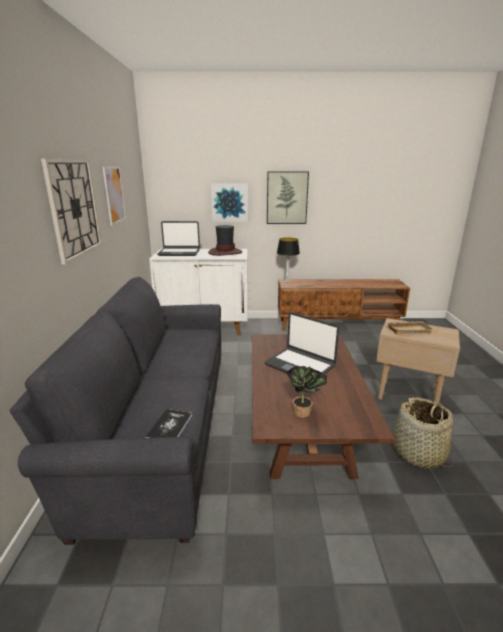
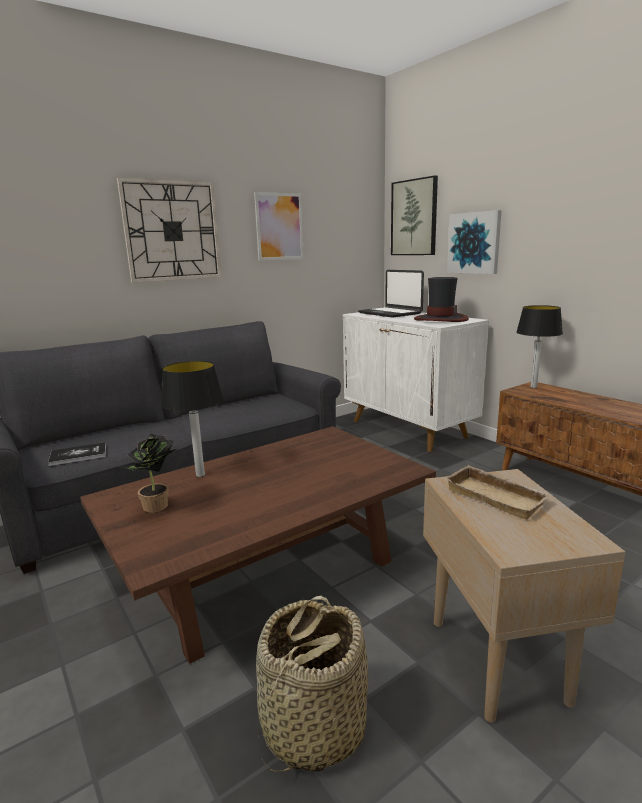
camera: 55 degrees right, 5 degrees down
laptop [264,312,339,377] -> none
picture [267,172,309,224] -> picture moved to [391,175,438,255]
none -> table lamp [160,361,223,477]

